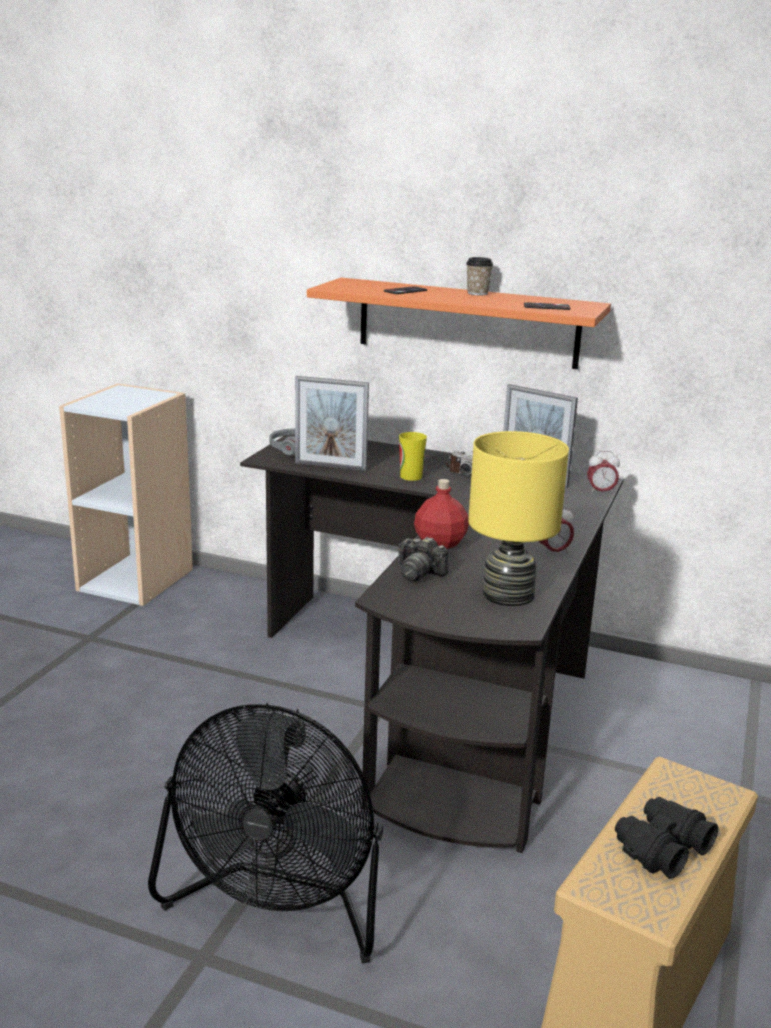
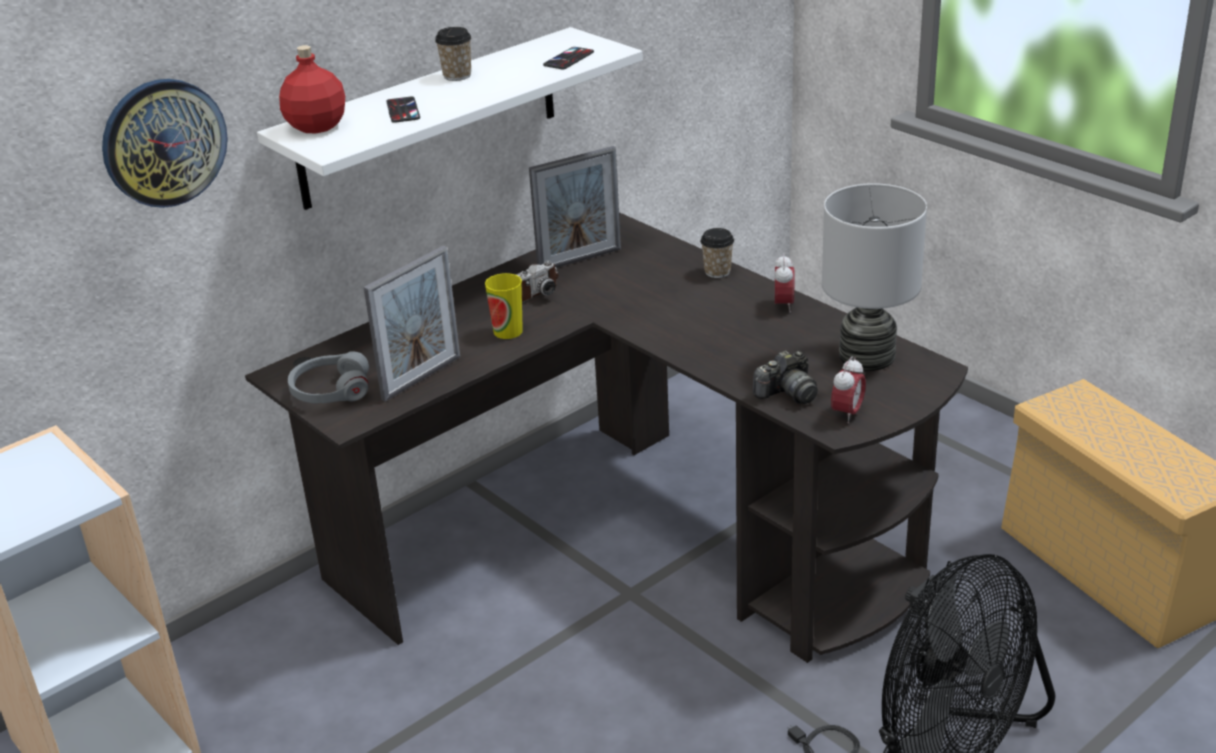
camera: 60 degrees left, 10 degrees up
orange shelf [307,278,611,369] -> white shelf [257,27,643,210]
red bottle [414,479,469,549] -> red bottle moved to [279,45,345,133]
yellow table lamp [468,431,569,606] -> grey table lamp [822,183,927,371]
alarm clock [587,451,620,495] -> alarm clock moved to [831,357,866,424]
black binoculars [615,797,718,879] -> none
none -> wall clock [102,79,228,208]
none -> cup [700,228,734,278]

